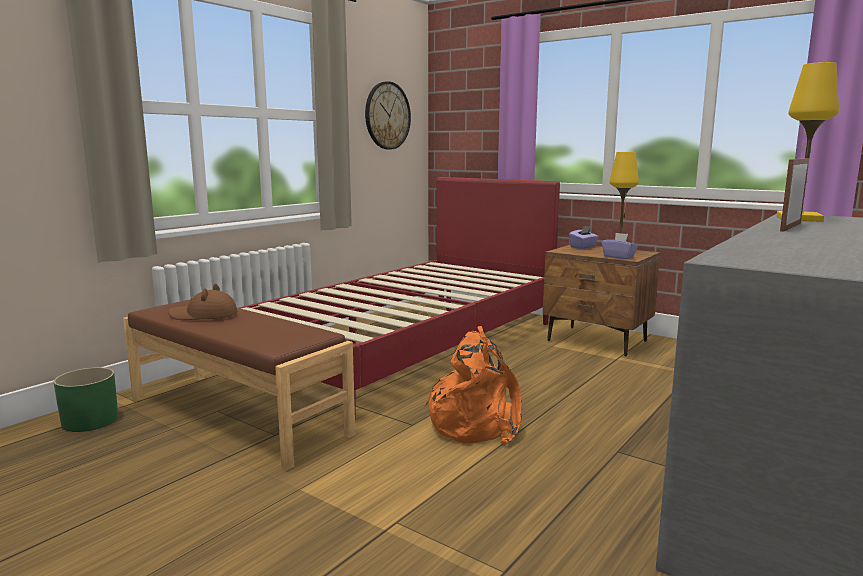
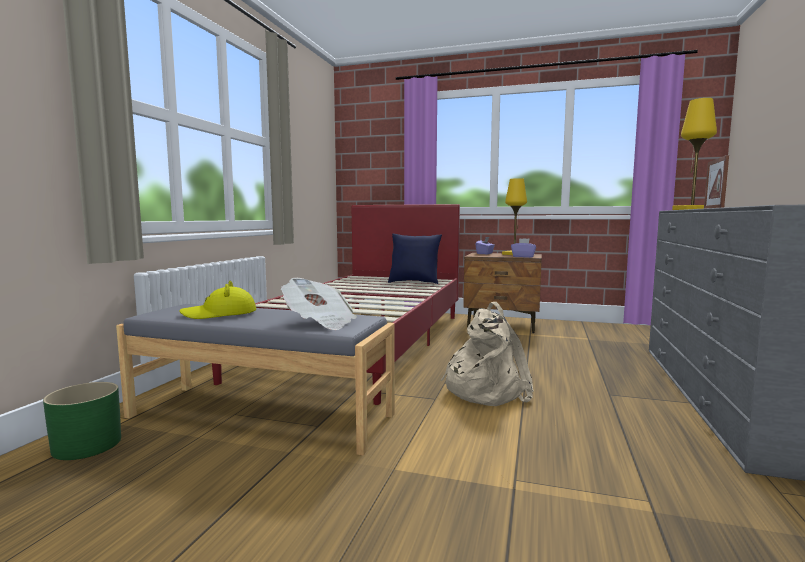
camera: 20 degrees left, 5 degrees down
brown bench [123,299,355,471] -> grey bench [116,304,395,455]
brown hat [168,284,237,320] -> yellow hat [179,281,256,319]
wall clock [365,81,411,150] -> none
orange backpack [425,326,522,445] -> beige backpack [441,302,534,406]
none -> newspaper [281,278,357,330]
none -> blue pillow [388,234,442,284]

